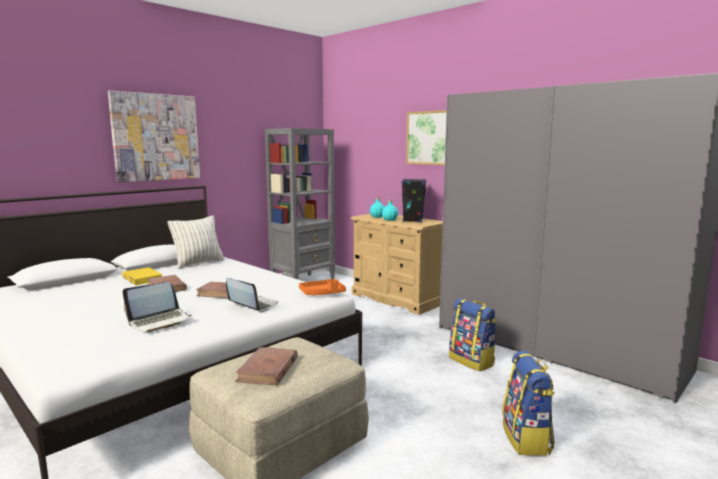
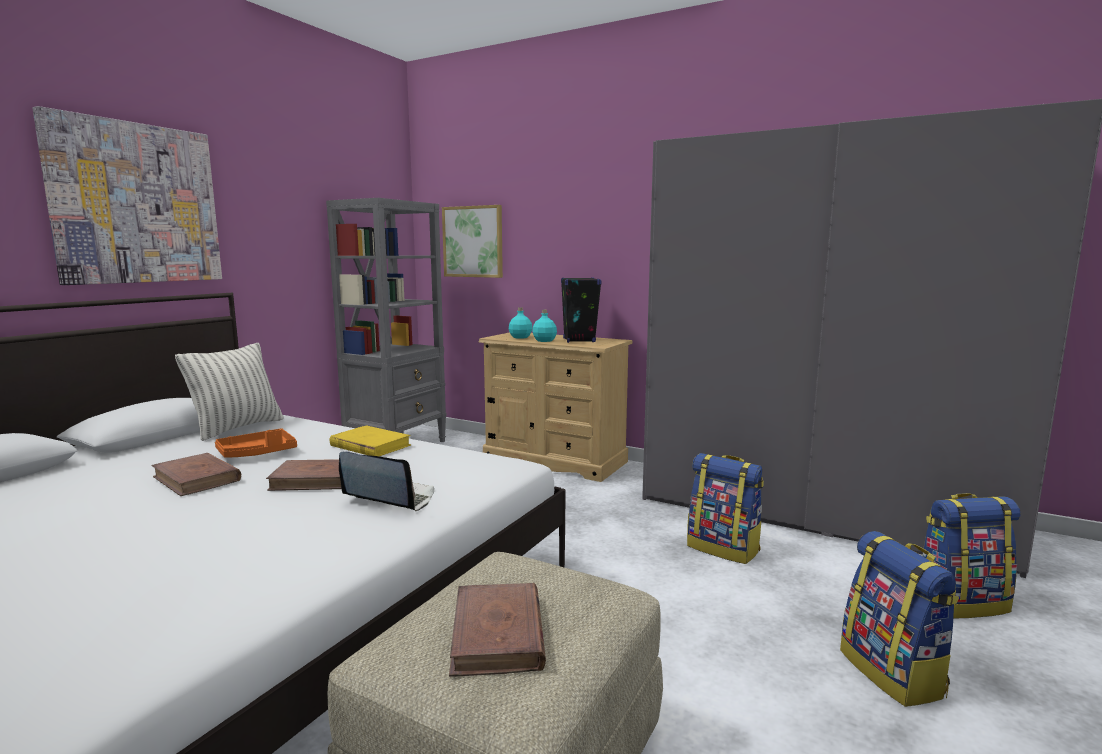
camera: 15 degrees left, 0 degrees up
yellow book [122,267,163,285] -> yellow book moved to [330,425,411,456]
laptop [123,282,192,332] -> none
orange tray [299,279,346,295] -> orange tray moved to [215,428,297,458]
picture [406,110,447,165] -> picture moved to [442,205,503,278]
none -> backpack [922,493,1021,618]

